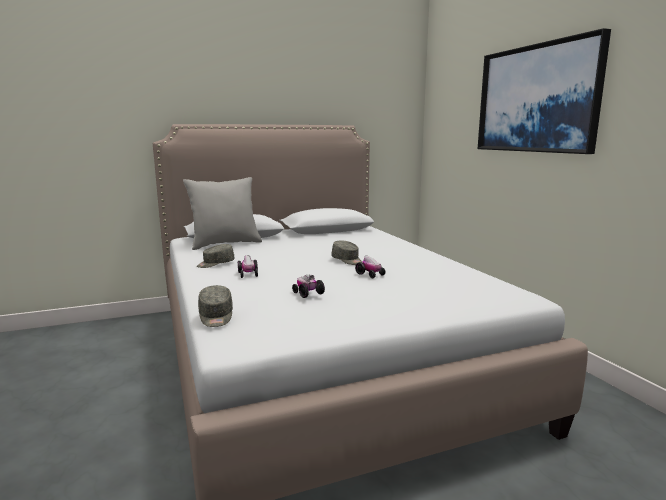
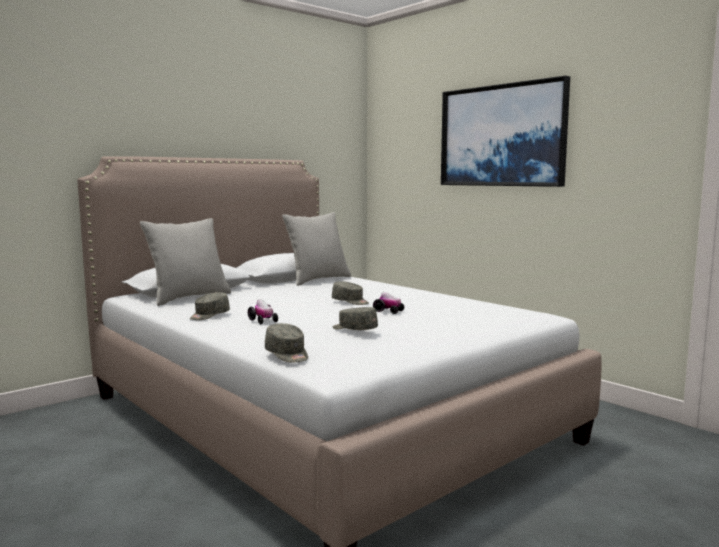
camera: 20 degrees left, 5 degrees down
toy car [292,274,325,298] -> grey cap [333,307,378,330]
none -> grey pillow [282,212,351,286]

